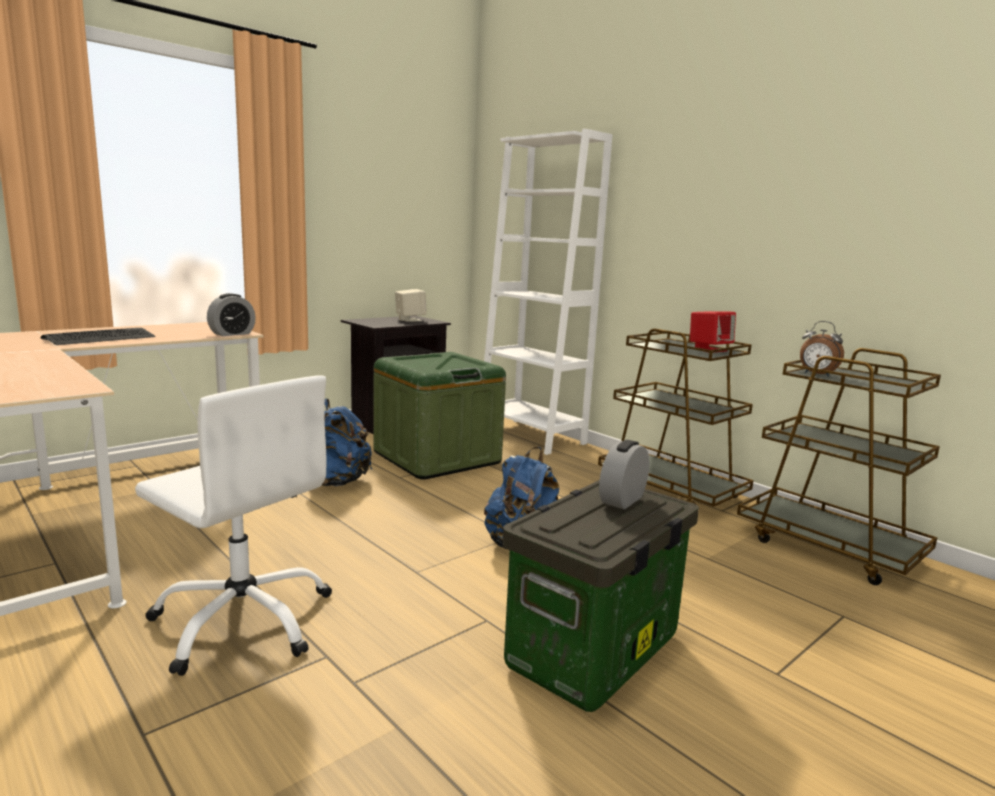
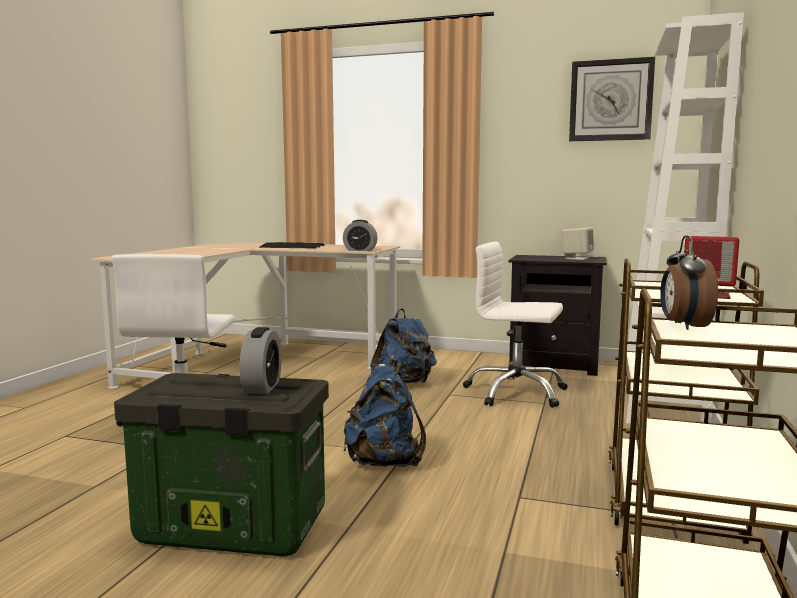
camera: 60 degrees right, 5 degrees down
green storage box [374,352,506,479] -> white office chair [463,242,568,408]
alarm clock [599,440,650,509] -> alarm clock turned 90 degrees clockwise [240,327,281,394]
none -> wall clock [569,57,655,141]

